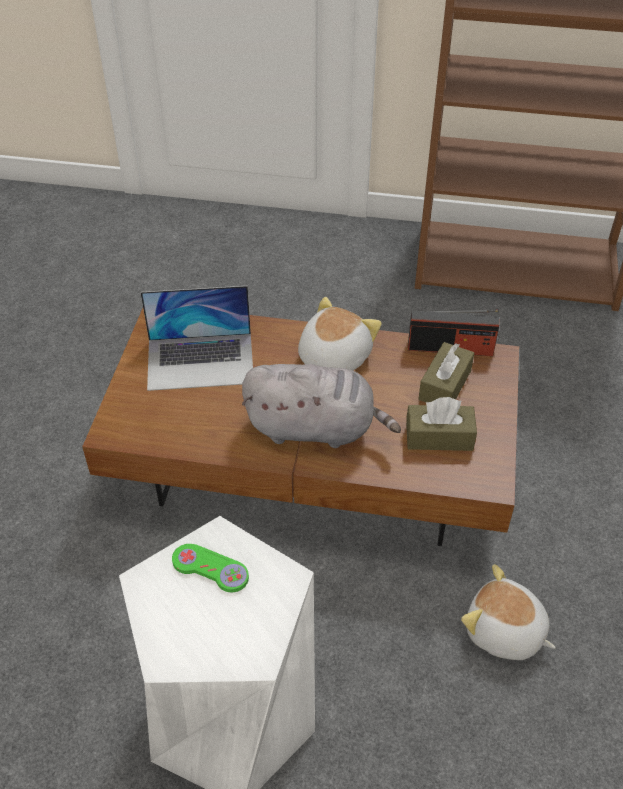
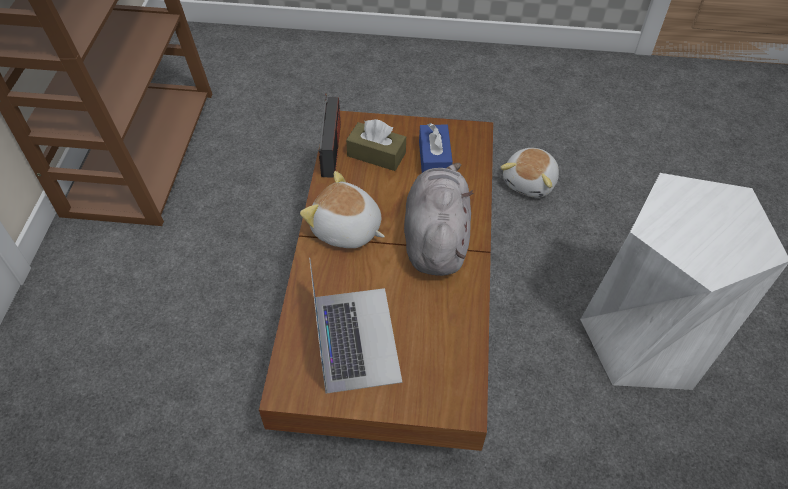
camera: 95 degrees left, 5 degrees up
green game controller [172,544,249,592] -> none
brown tissue box [406,397,477,451] -> blue tissue box [419,123,453,173]

